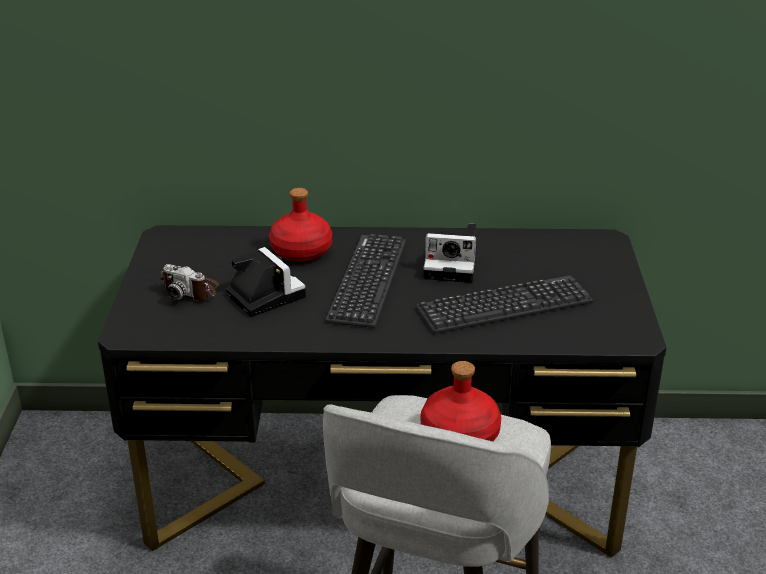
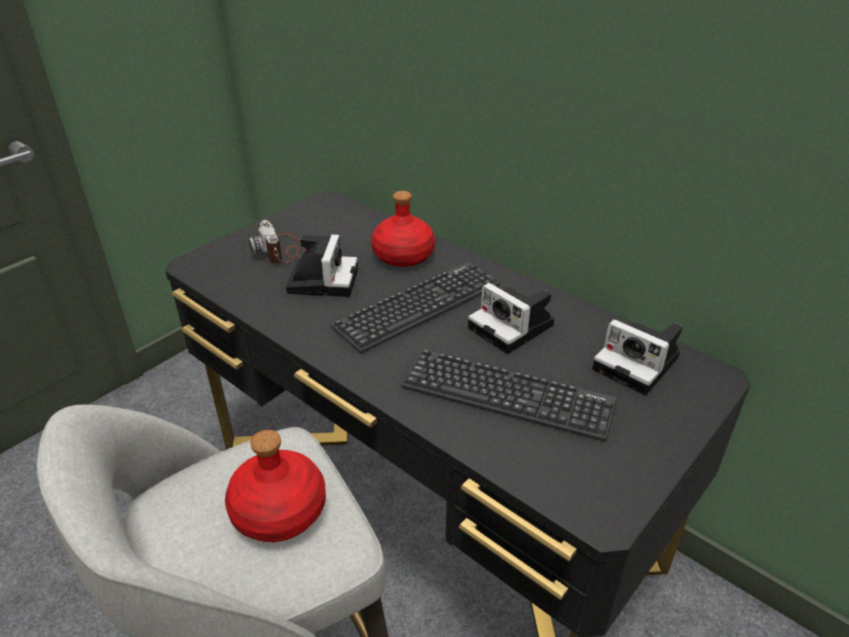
camera: 40 degrees right, 5 degrees up
none -> camera [592,319,682,395]

